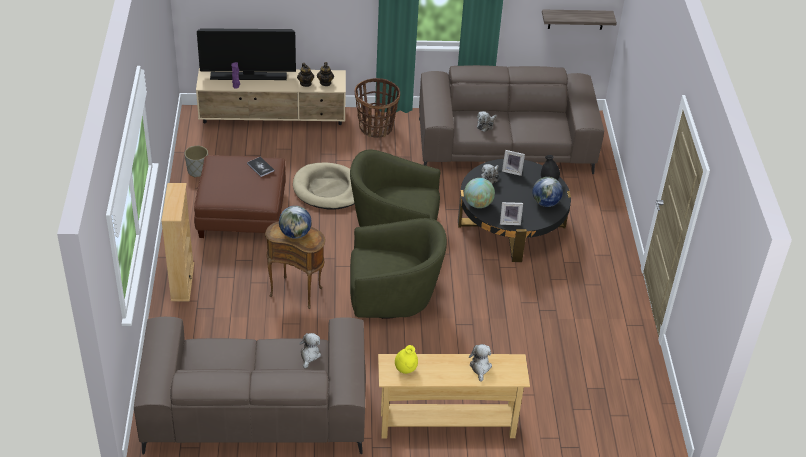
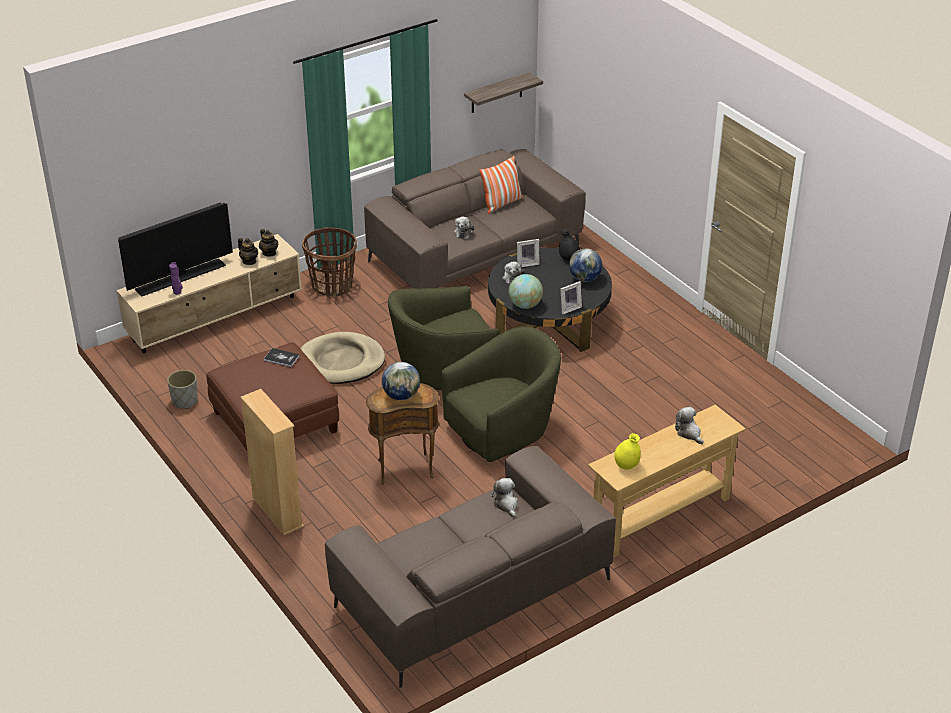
camera: 30 degrees left, 5 degrees down
none -> pillow [479,156,523,214]

